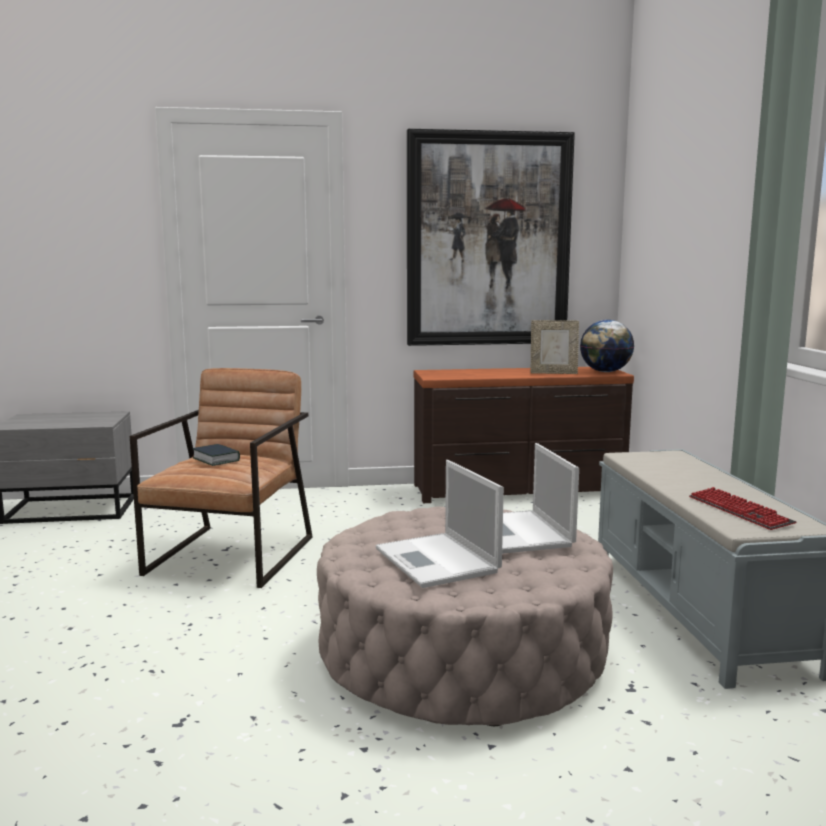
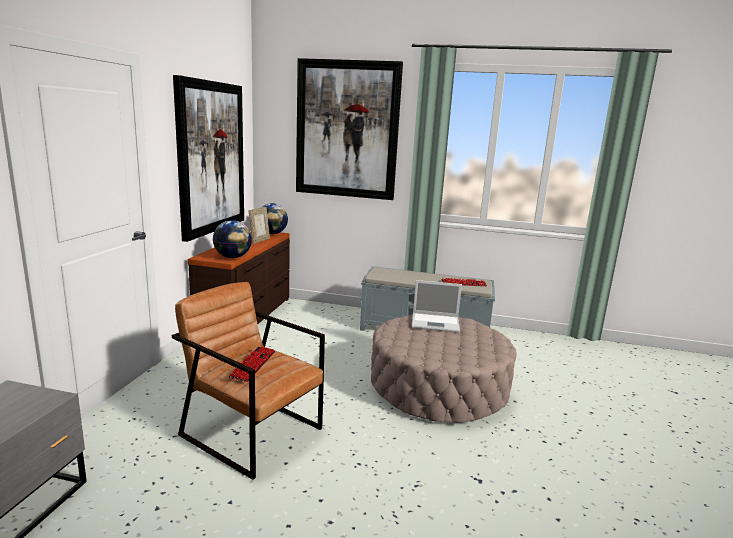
camera: 70 degrees left, 5 degrees up
book [192,444,240,466] -> keyboard [228,346,275,382]
laptop [376,460,504,588] -> none
none -> globe [213,220,252,258]
none -> picture [296,58,403,200]

